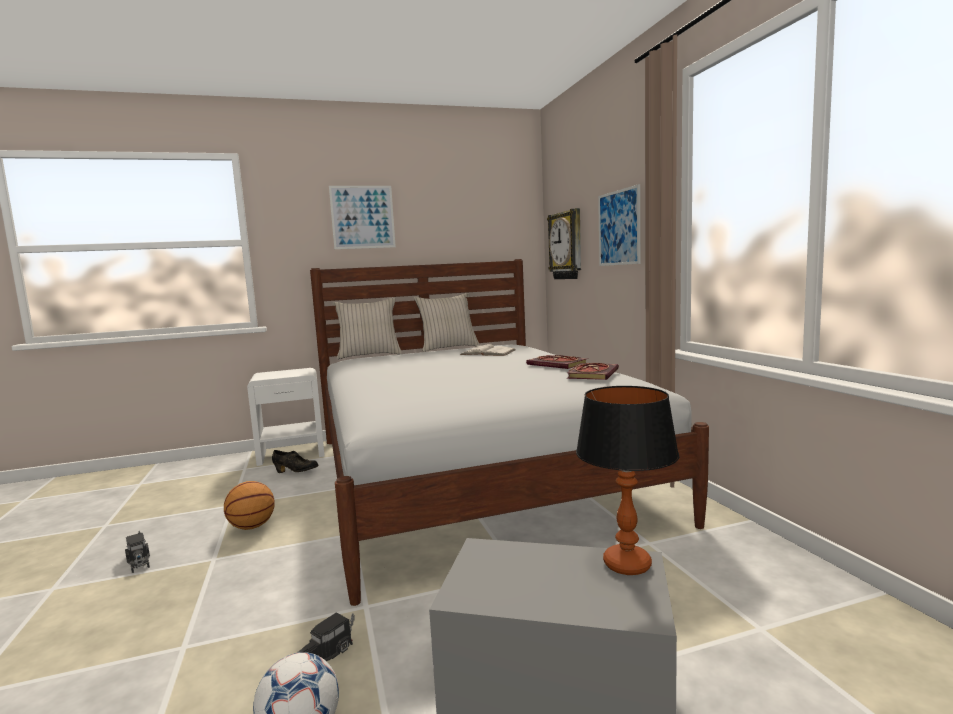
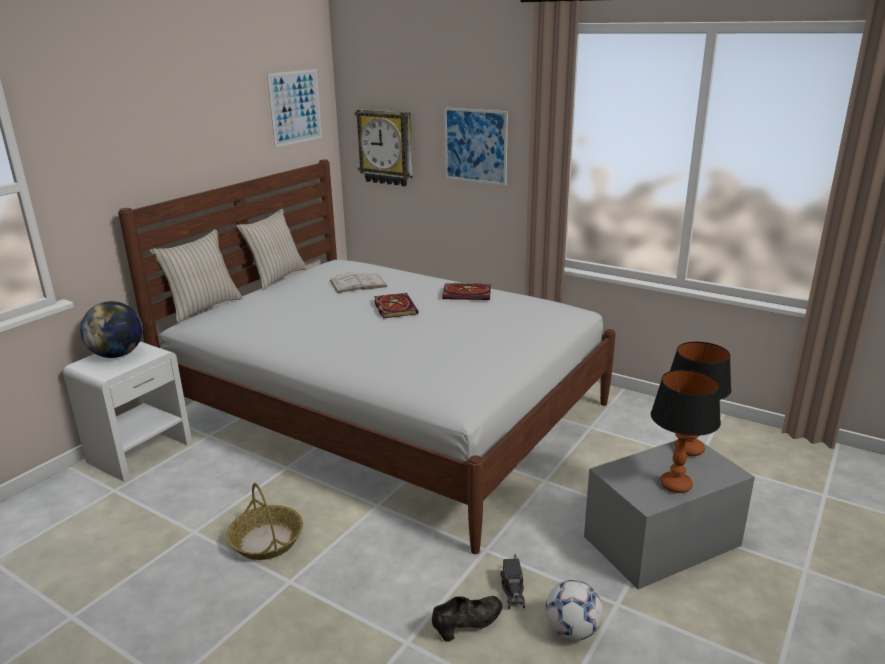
camera: 40 degrees left, 15 degrees up
toy truck [125,530,150,573] -> none
basketball [224,481,275,530] -> basket [227,483,303,560]
black shoe [272,450,318,473] -> black shoe moved to [432,596,502,642]
picture [329,186,396,249] -> picture moved to [267,69,322,147]
book [567,363,619,380] -> book moved to [374,293,419,318]
none -> globe [80,301,143,358]
none -> table lamp [651,370,721,493]

